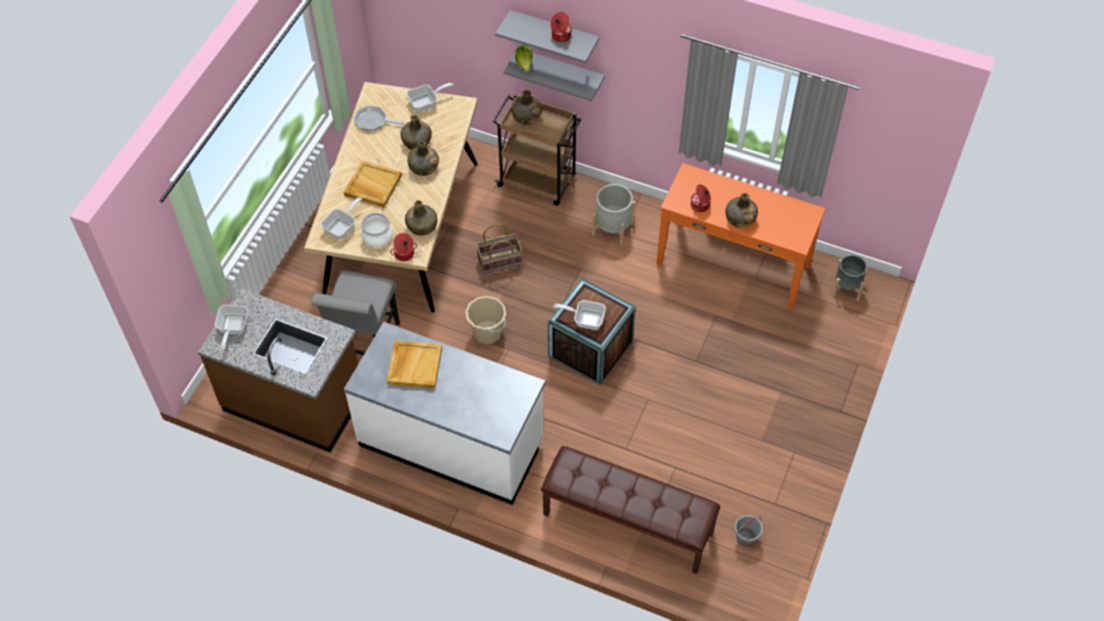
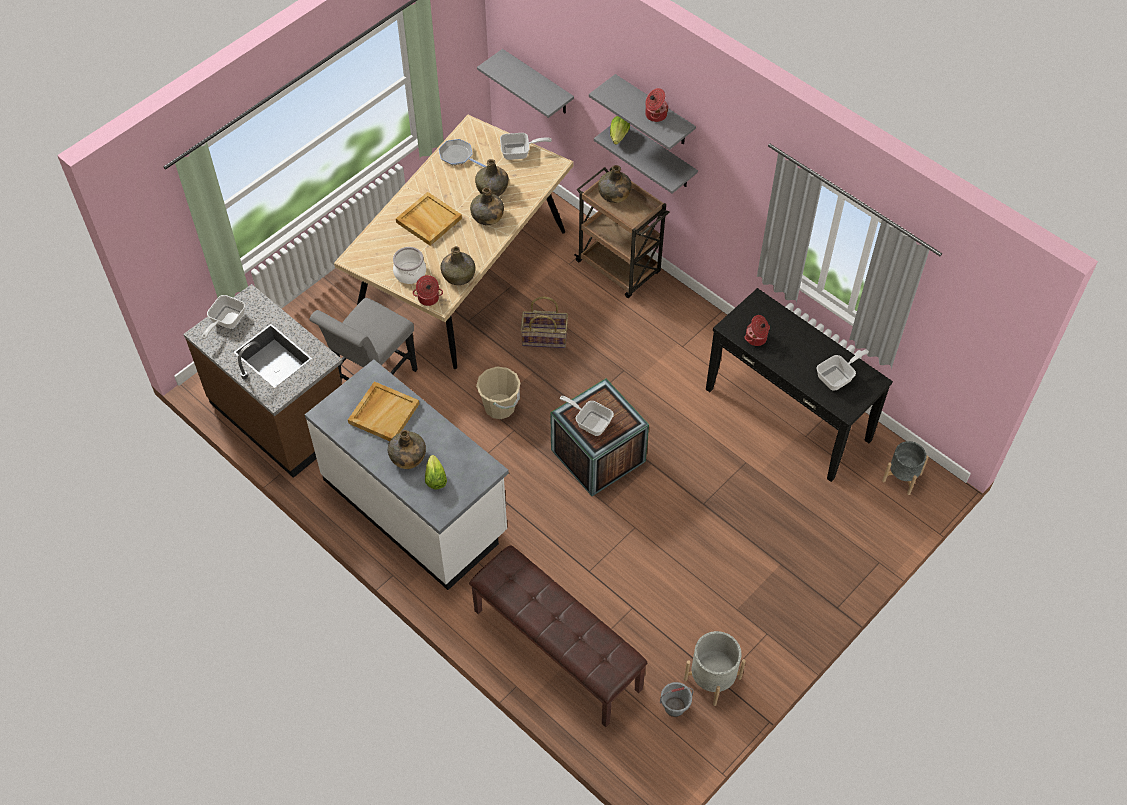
camera: 20 degrees right, 0 degrees up
frying pan [320,197,362,240] -> frying pan moved to [817,349,869,391]
grey planter [592,184,635,245] -> grey planter moved to [684,631,746,706]
orange console table [656,163,826,310] -> black console table [706,288,893,482]
green bottle [725,193,758,228] -> green bottle moved to [388,430,426,469]
none -> lettuce [425,455,447,490]
none -> grey shelf [477,49,574,118]

